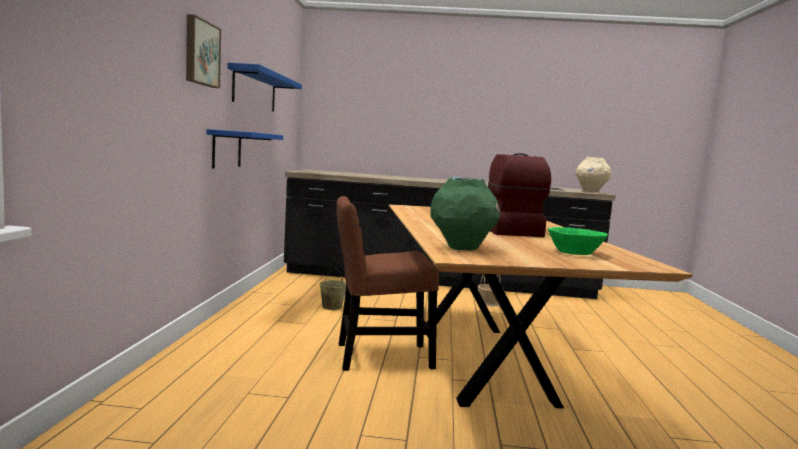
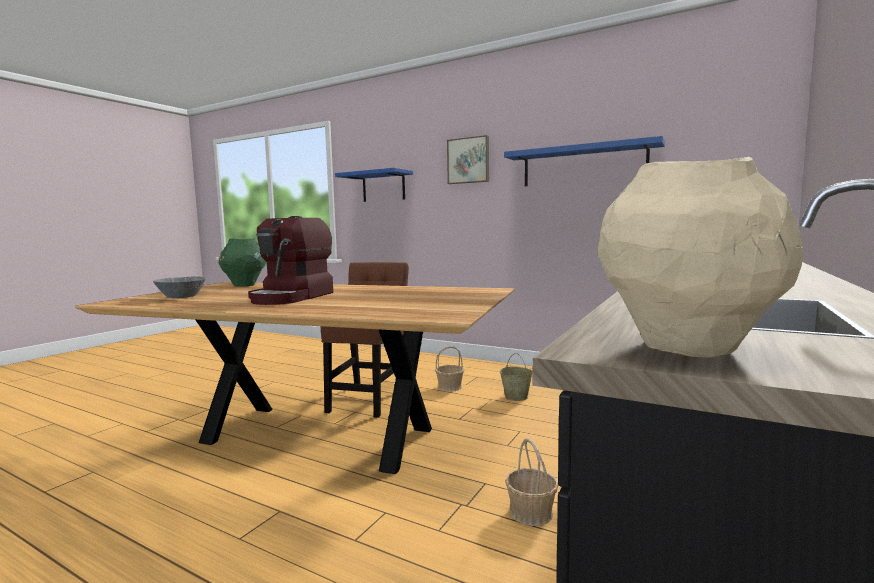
camera: 115 degrees right, 0 degrees up
blue shelf [207,129,283,169] -> blue shelf moved to [335,168,413,202]
coffee machine [488,153,551,237] -> coffee machine turned 90 degrees clockwise [248,216,333,305]
green bowl [548,227,608,255] -> grey bowl [153,276,206,298]
none -> basket [435,346,464,392]

